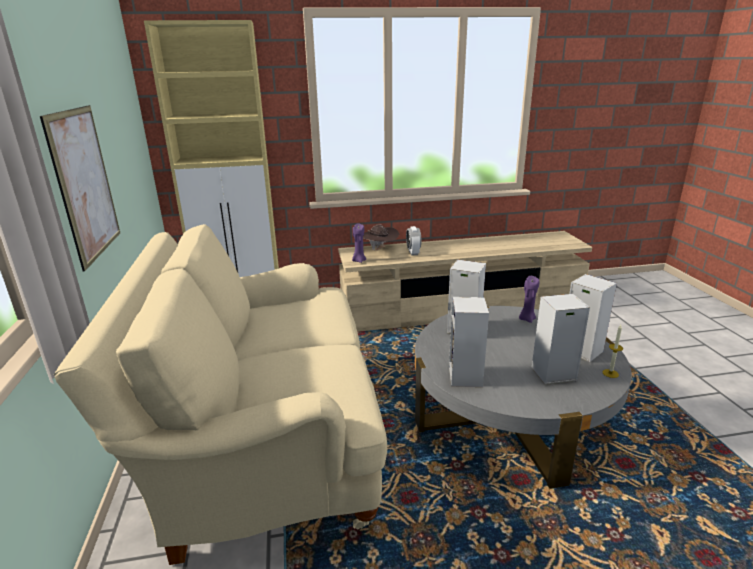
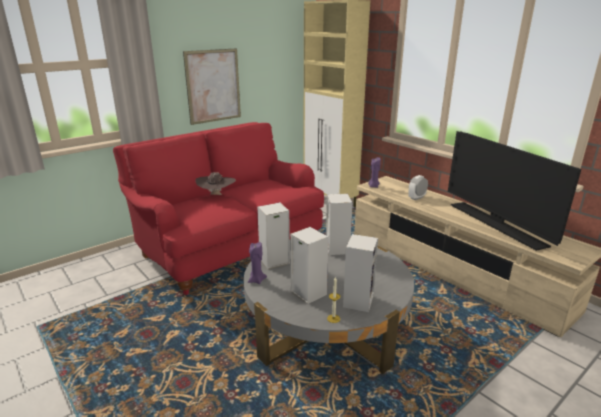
camera: 60 degrees right, 0 degrees up
beige sofa [54,224,387,565] -> red sofa [113,122,324,295]
brown hat [363,225,399,251] -> brown hat moved to [195,172,236,195]
purple candle [519,276,539,323] -> purple candle moved to [248,242,267,284]
none -> television [448,131,581,251]

